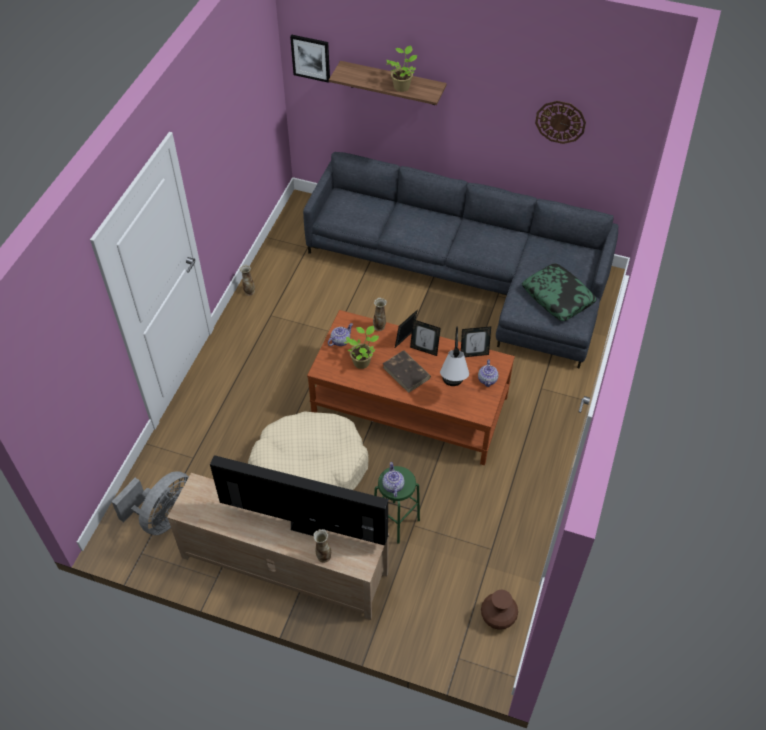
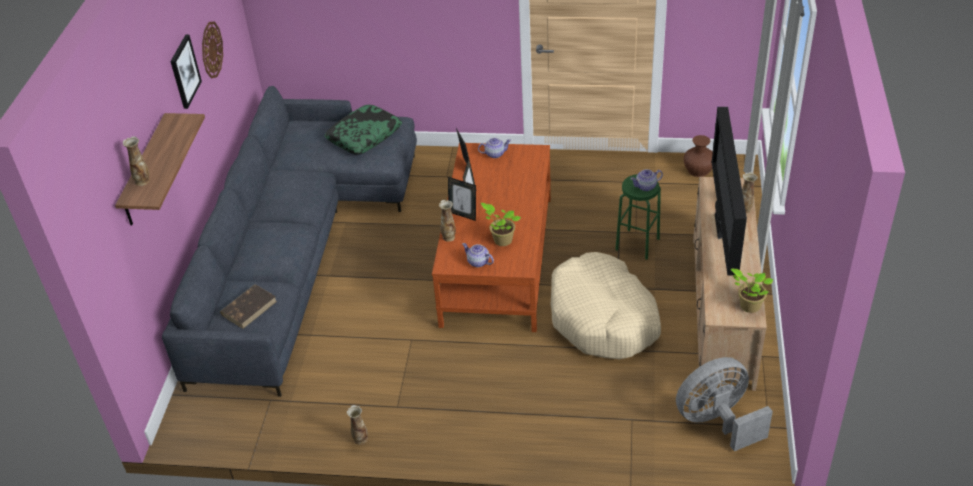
camera: 100 degrees left, 10 degrees down
grey fan [112,471,189,535] -> grey fan turned 45 degrees counterclockwise [676,357,773,451]
picture [290,35,330,83] -> picture moved to [170,35,202,109]
brown book [383,350,431,393] -> brown book moved to [220,284,277,329]
potted plant [386,45,417,92] -> potted plant moved to [730,268,773,313]
table lamp [440,327,469,386] -> none
none -> vase [123,136,150,186]

